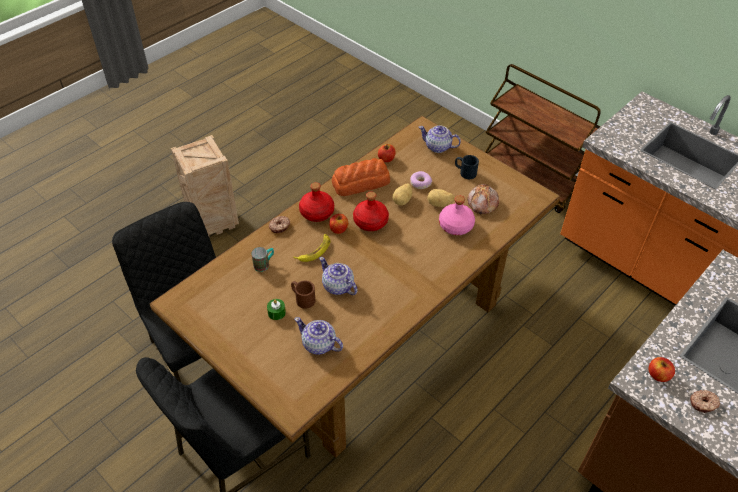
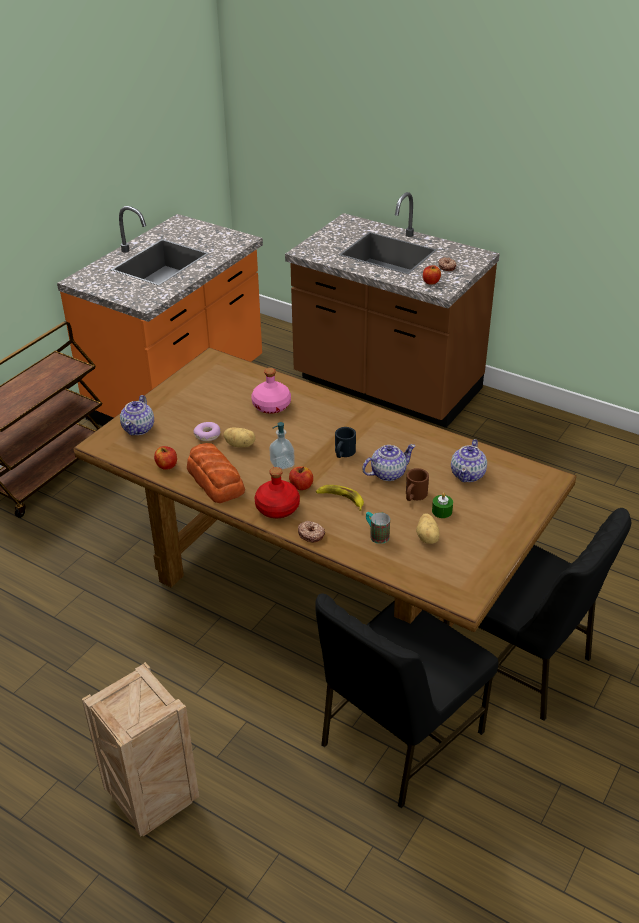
camera: 100 degrees left, 10 degrees down
teapot [319,257,358,295] -> teapot turned 150 degrees counterclockwise [362,444,415,481]
red bottle [353,192,389,231] -> soap dispenser [270,422,295,470]
potato [427,189,455,207] -> potato moved to [416,513,439,544]
black mug [455,155,479,179] -> black mug moved to [335,427,356,458]
bread [467,184,499,214] -> none

